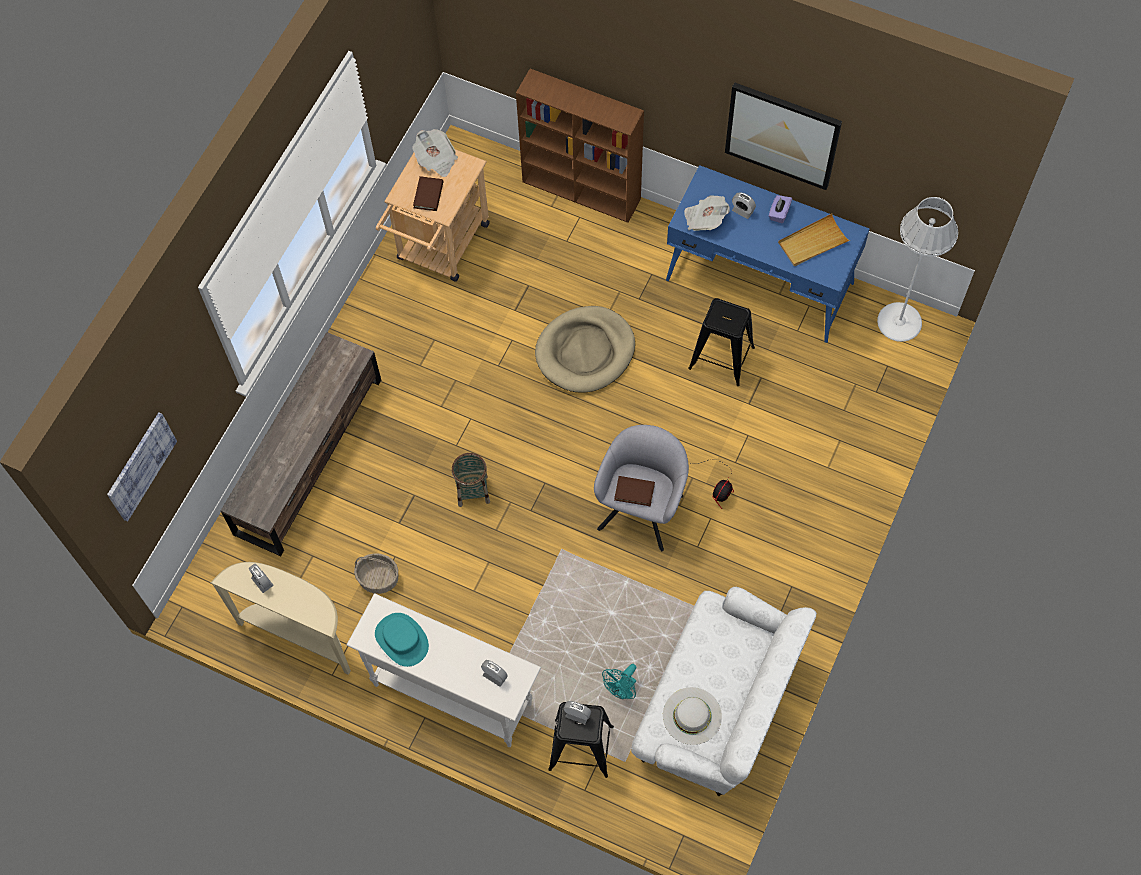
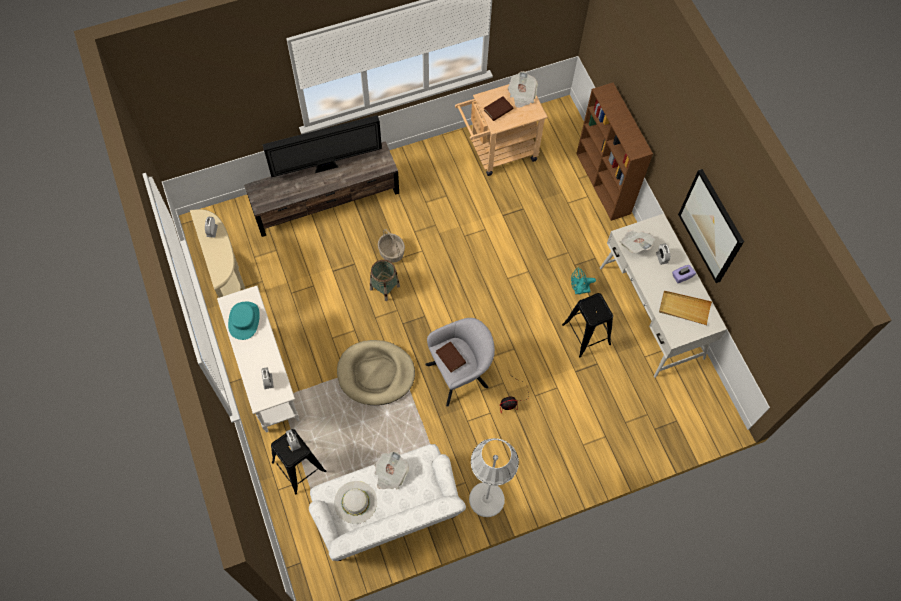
camera: 40 degrees right, 0 degrees up
picture [107,412,177,522] -> none
basket [354,553,398,594] -> basket moved to [378,229,405,263]
beige dog bed [535,306,635,393] -> beige dog bed moved to [337,340,415,405]
turquoise fan [602,664,636,699] -> turquoise fan moved to [571,268,596,295]
blue desk [666,165,869,343] -> white desk [600,214,727,378]
white floor lamp [877,197,958,342] -> white floor lamp moved to [469,438,519,517]
none -> television [262,115,382,177]
none -> newspaper [375,451,409,489]

